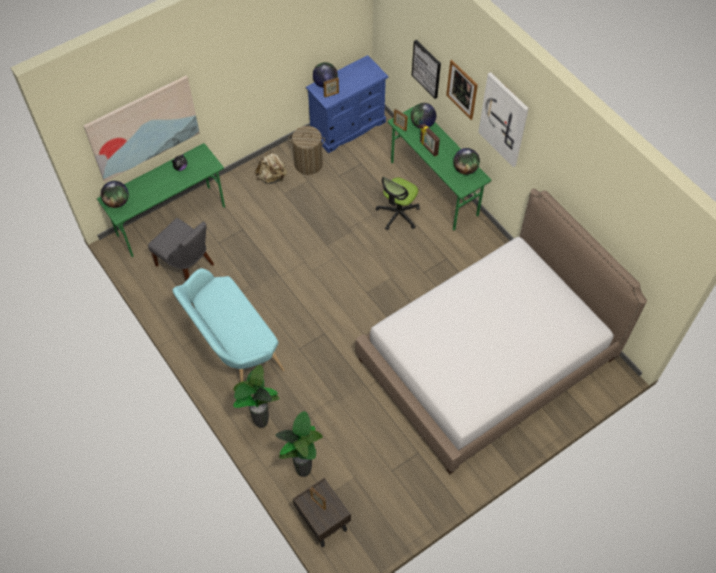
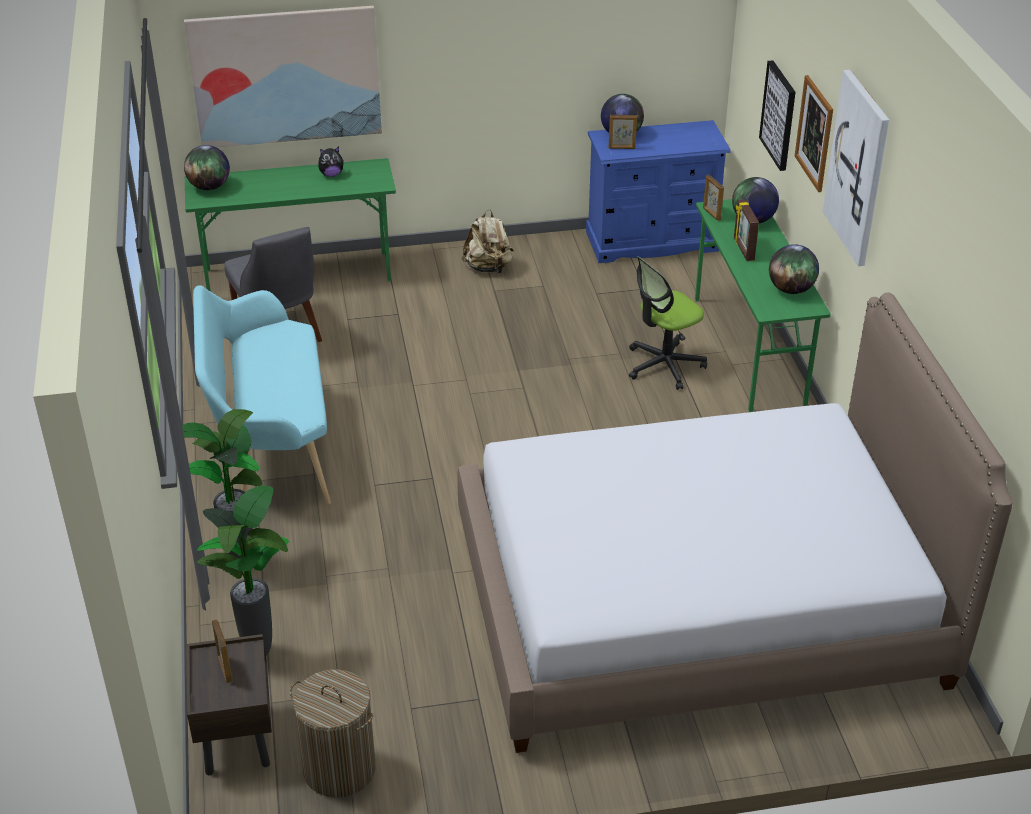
camera: 25 degrees right, 20 degrees down
laundry basket [288,126,325,175] -> laundry basket moved to [290,669,376,798]

